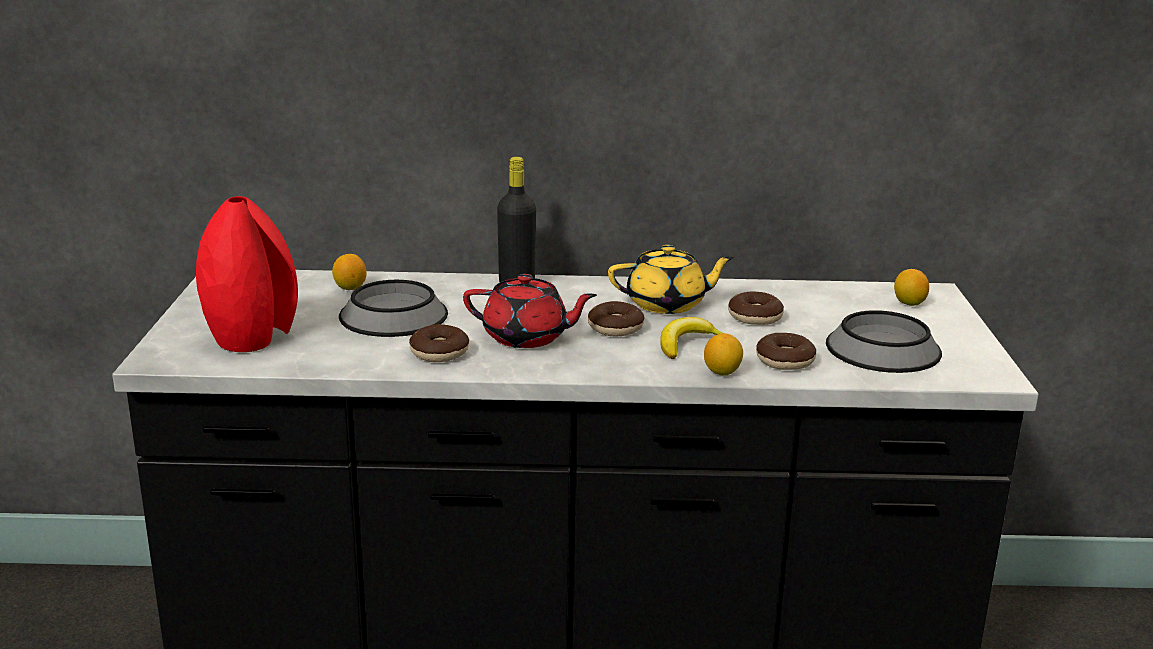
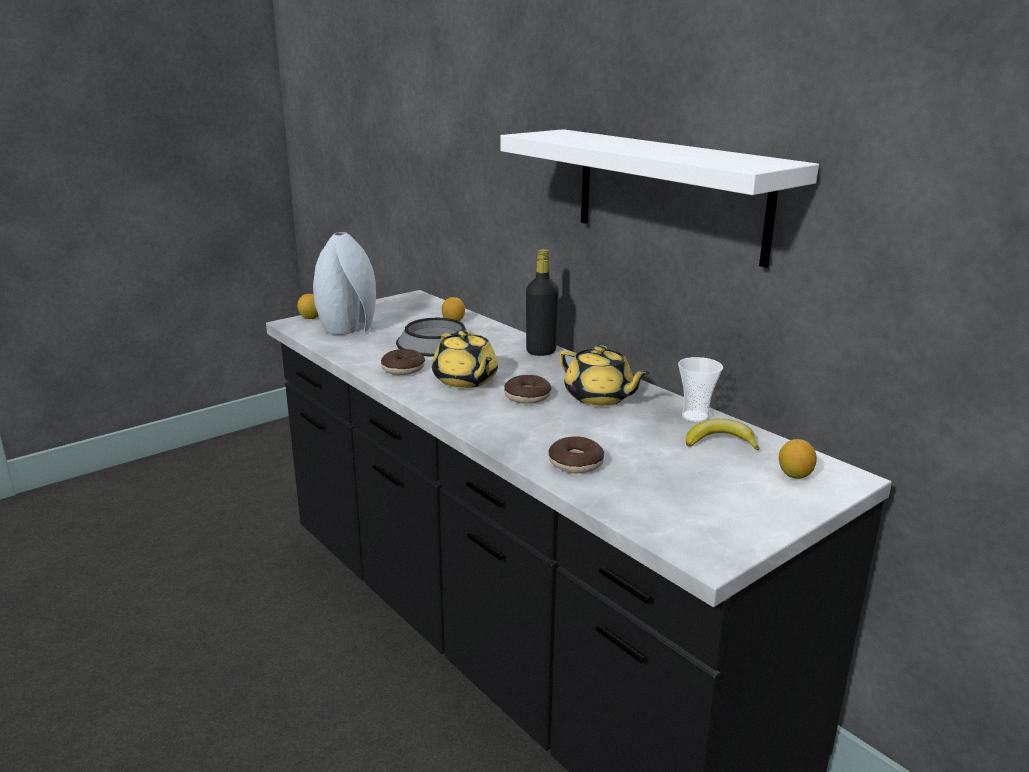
camera: 50 degrees right, 0 degrees up
red vase [196,196,298,352] -> grey vase [313,232,376,335]
red teapot [463,274,597,348] -> yellow teapot [432,330,498,388]
banana [660,317,723,359] -> banana moved to [686,419,759,450]
lemon [704,333,743,375] -> lemon moved to [297,294,319,319]
donut [728,292,784,325] -> none
bowl [826,310,942,373] -> none
none -> white shelf [500,129,819,268]
none -> cup [678,357,723,422]

